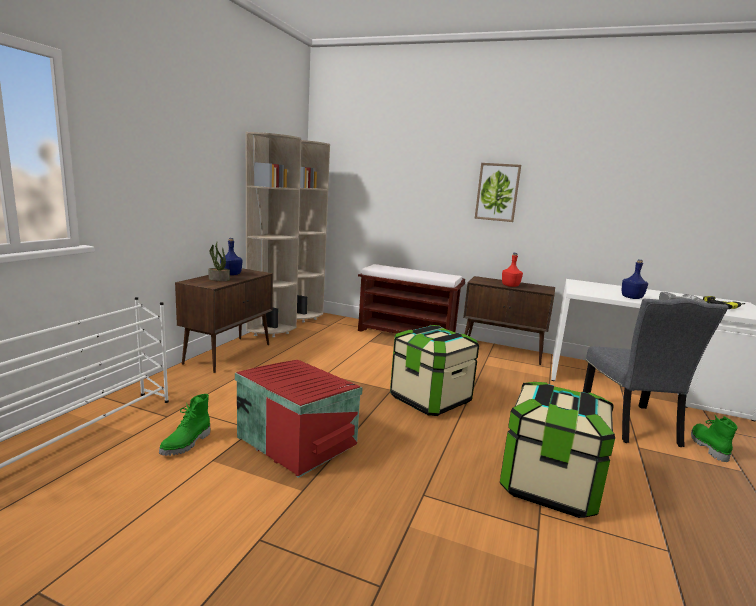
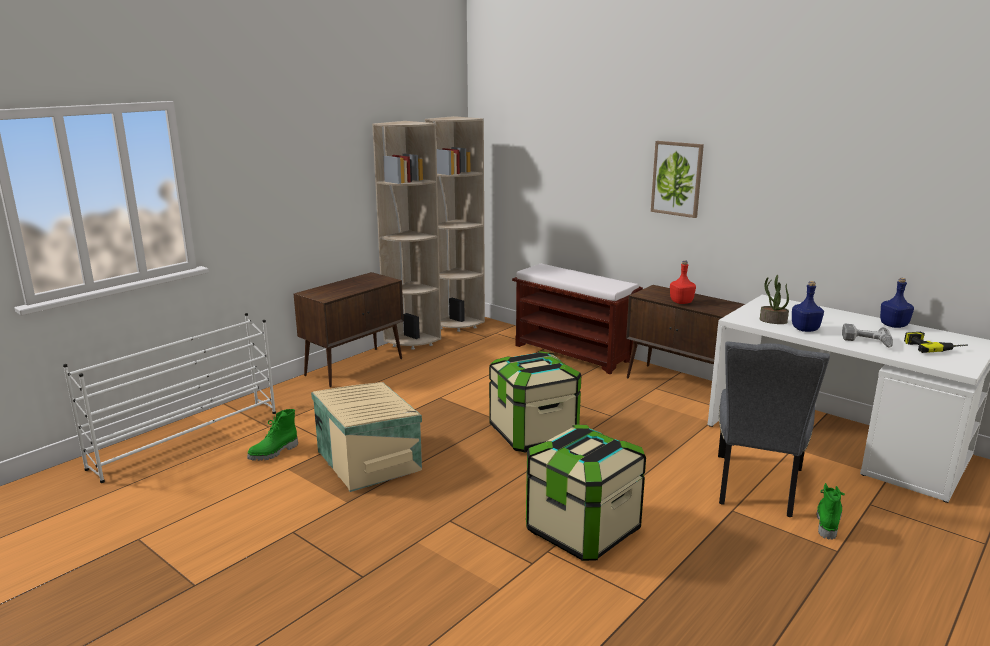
camera: 20 degrees right, 5 degrees up
potted plant [208,241,230,281] -> potted plant moved to [760,275,789,324]
blue bottle [220,238,242,275] -> blue bottle moved to [880,278,914,328]
red storage box [235,360,363,478] -> beige storage box [311,382,422,492]

